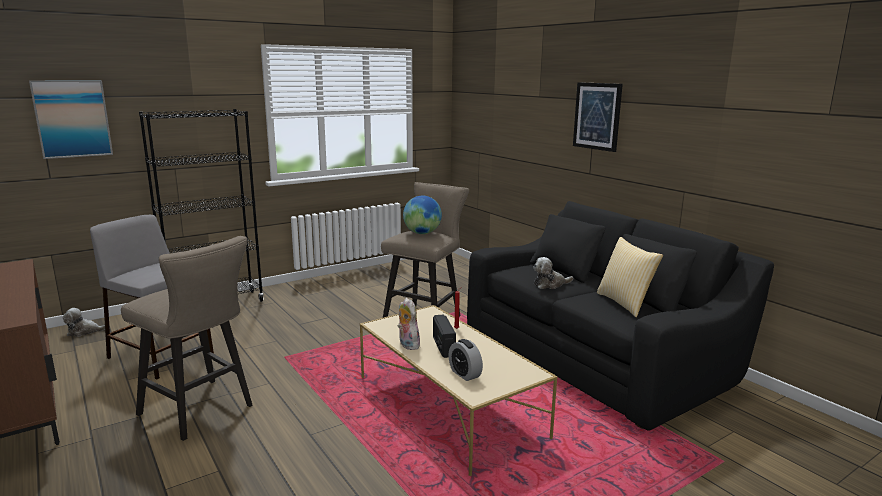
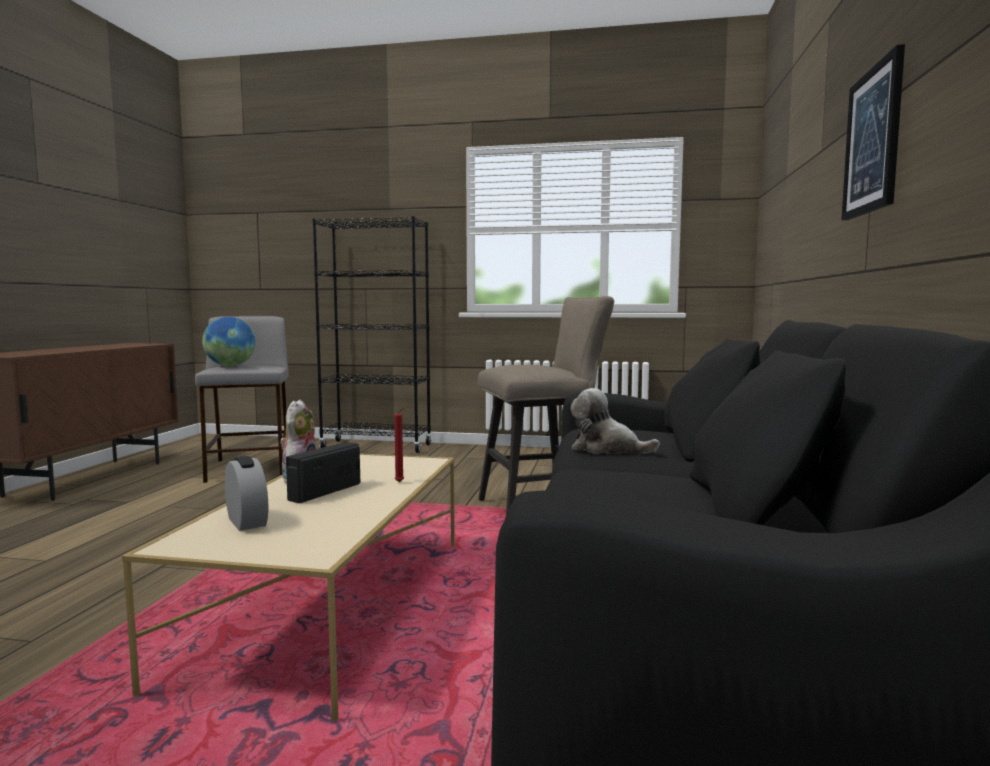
camera: 45 degrees right, 10 degrees down
picture [29,80,113,159] -> none
plush toy [63,308,105,337] -> none
beige stool [121,236,252,441] -> none
globe [403,196,442,234] -> globe moved to [202,317,256,366]
alarm clock [448,339,483,381] -> alarm clock turned 135 degrees clockwise [225,456,268,531]
pillow [597,237,663,317] -> none

